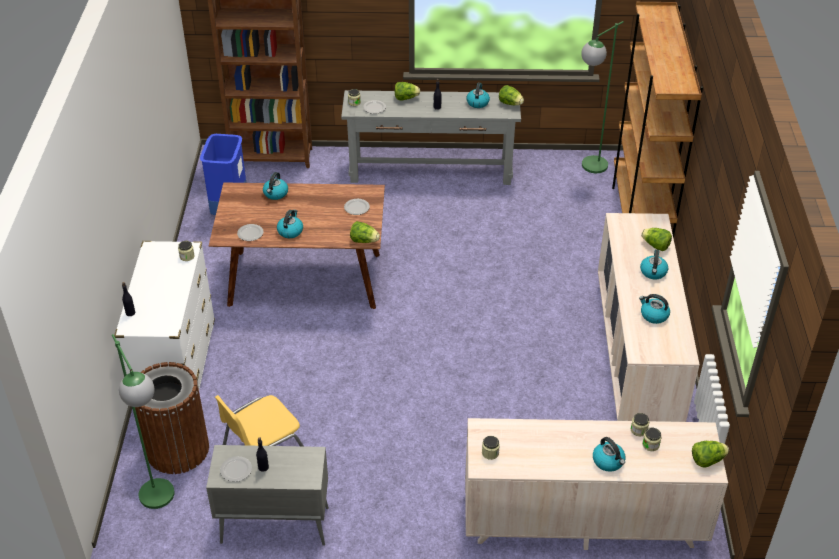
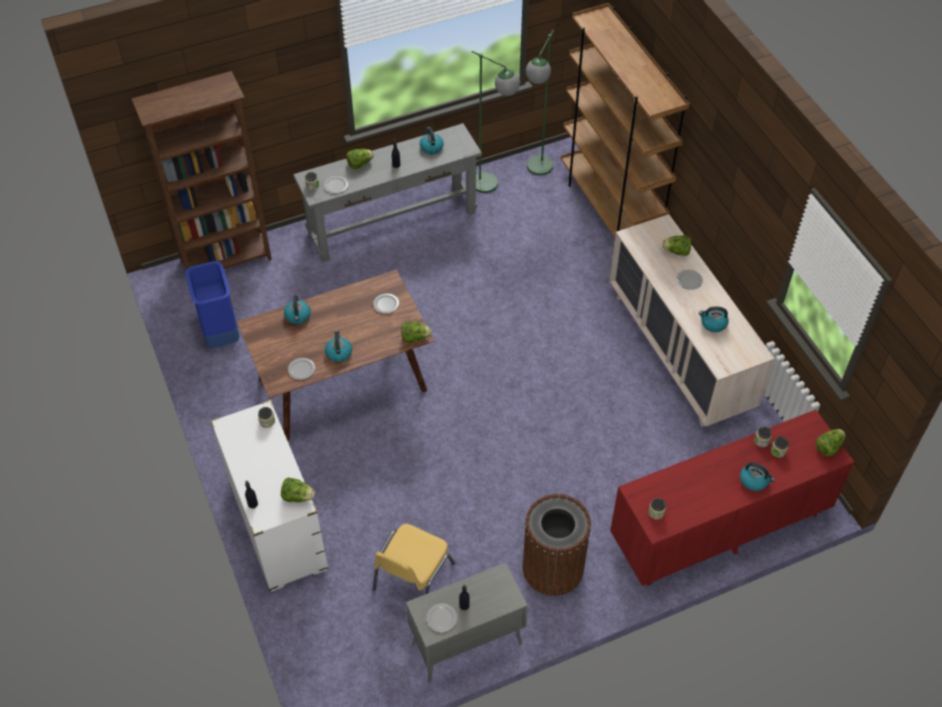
camera: 25 degrees left, 10 degrees up
green floor lamp [112,334,175,509] -> green floor lamp moved to [472,51,520,193]
brown trash can [135,362,209,474] -> brown trash can moved to [523,494,591,596]
beige dresser [465,418,728,550] -> red dresser [610,410,854,586]
lettuce [499,85,524,105] -> lettuce moved to [281,477,315,502]
kettle [640,249,668,280] -> plate [677,270,703,290]

